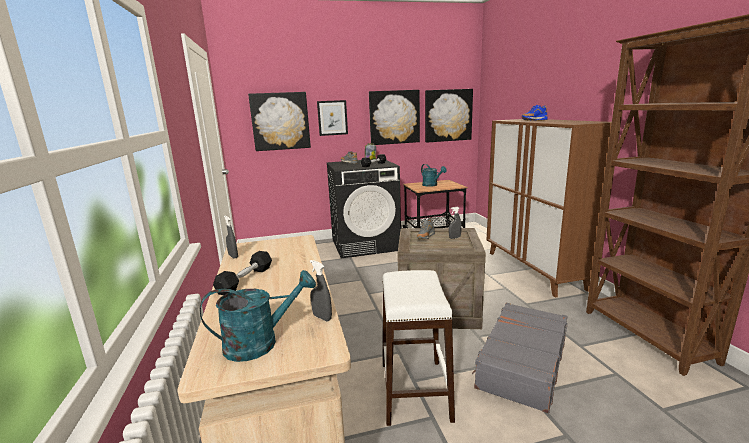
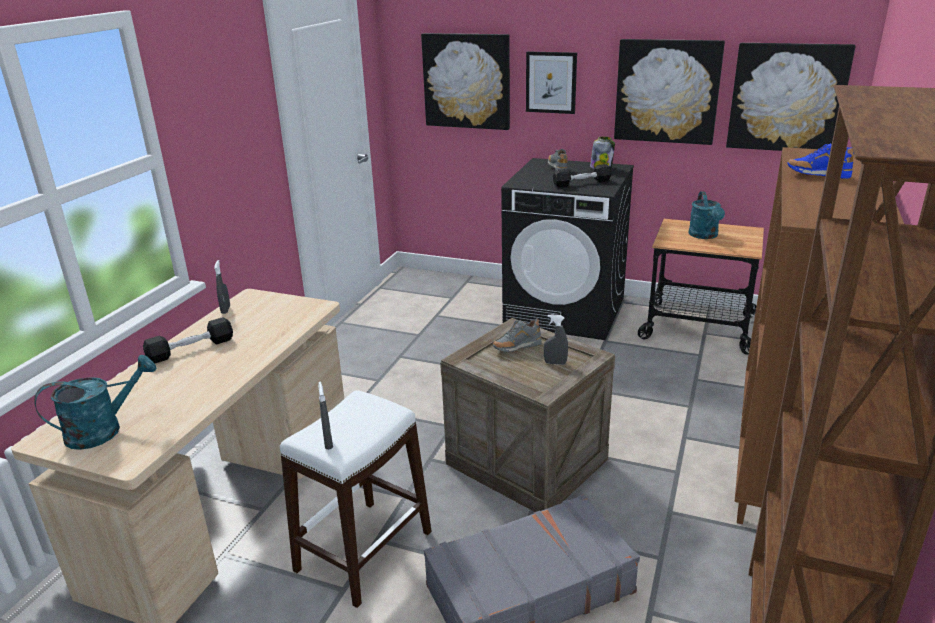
camera: 35 degrees right, 10 degrees up
turquoise watering can [200,270,316,362] -> turquoise watering can turned 45 degrees counterclockwise [34,355,156,450]
grey spray bottle [310,260,332,321] -> grey spray bottle moved to [318,382,333,450]

